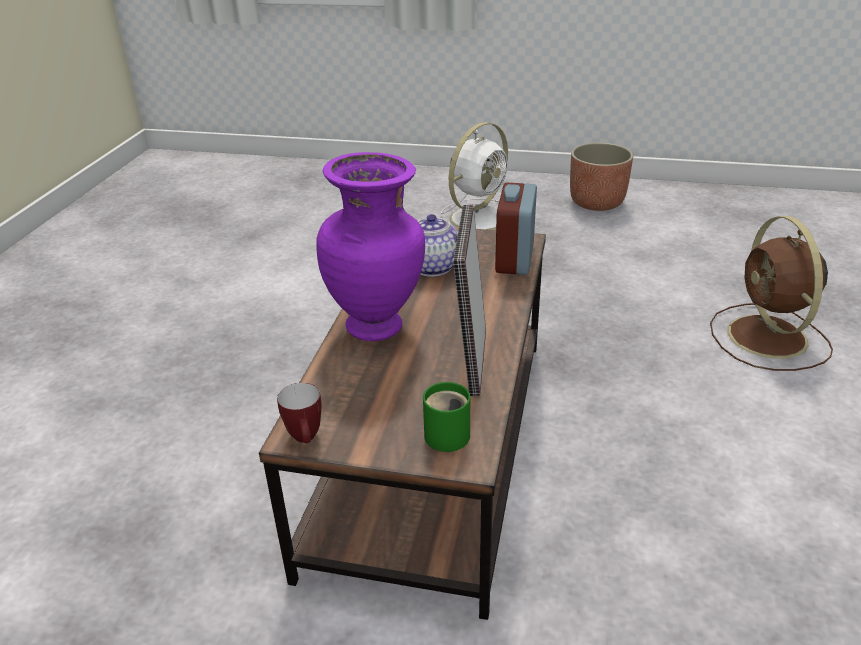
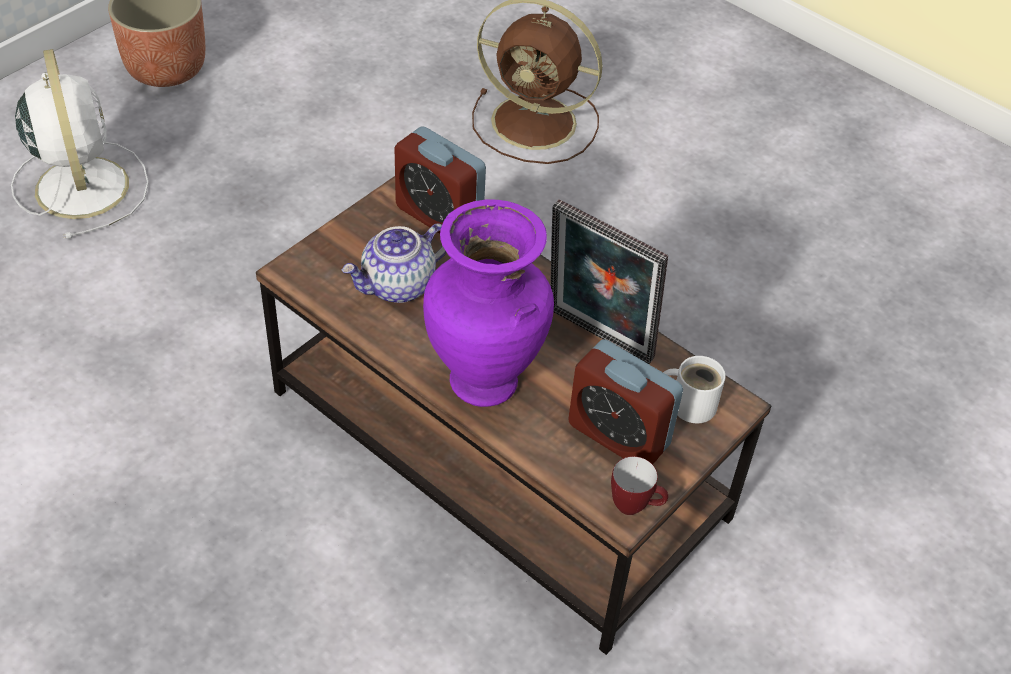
camera: 65 degrees left, 15 degrees up
green mug [423,382,470,452] -> white mug [663,356,726,423]
none -> alarm clock [568,339,683,465]

